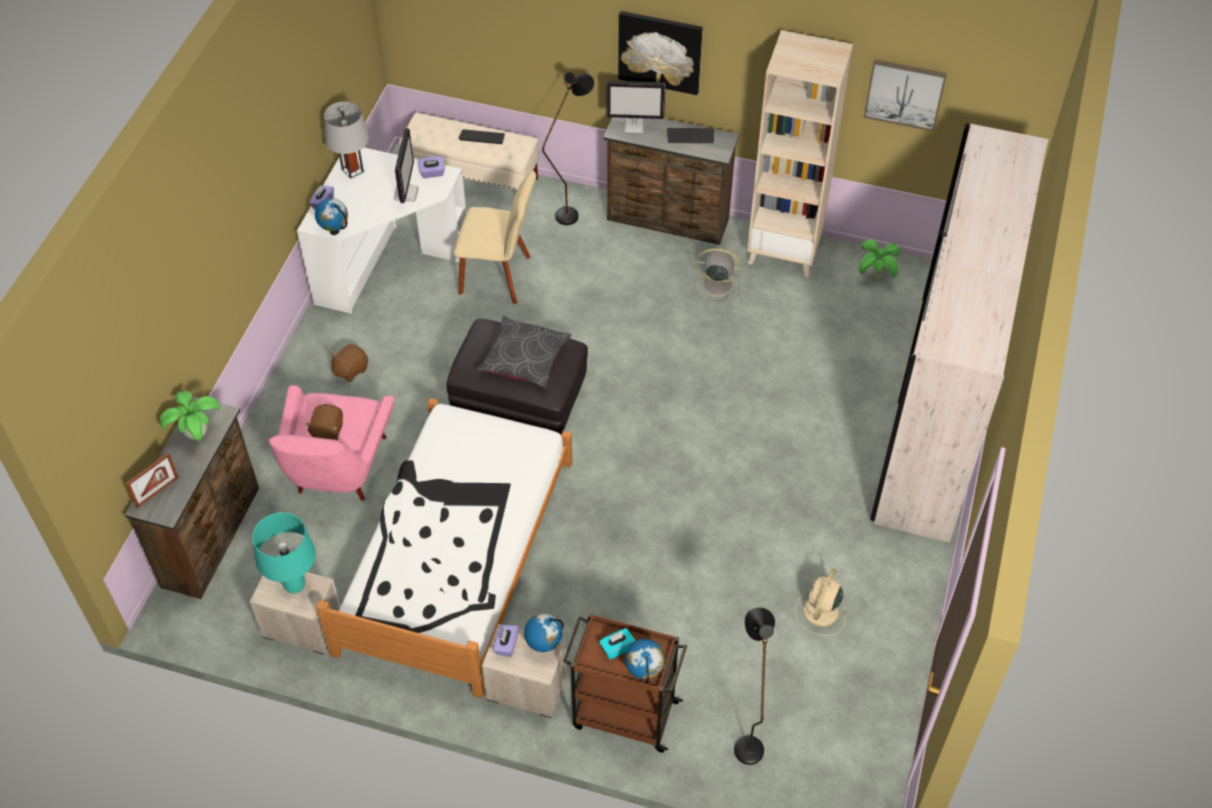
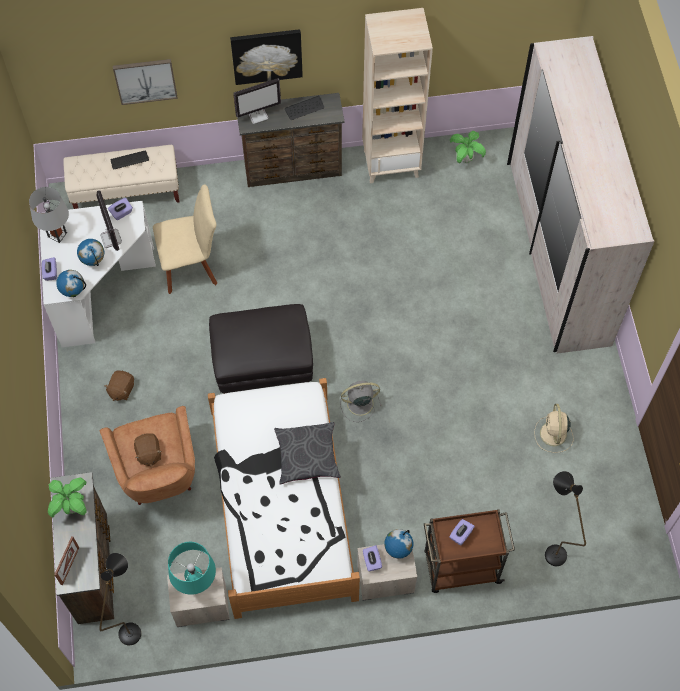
camera: 25 degrees left, 10 degrees up
pink armchair [269,385,395,501] -> brown armchair [99,406,195,505]
grey pillow [477,316,571,389] -> grey pillow moved to [274,422,341,485]
black floor lamp [542,72,594,225] -> black floor lamp moved to [100,553,141,645]
turquoise tissue box [599,628,636,660] -> purple tissue box [449,519,475,546]
globe [625,639,665,683] -> globe moved to [77,239,104,266]
grey fan [694,248,742,302] -> grey fan moved to [340,381,382,422]
picture [864,59,947,132] -> picture moved to [113,59,178,105]

